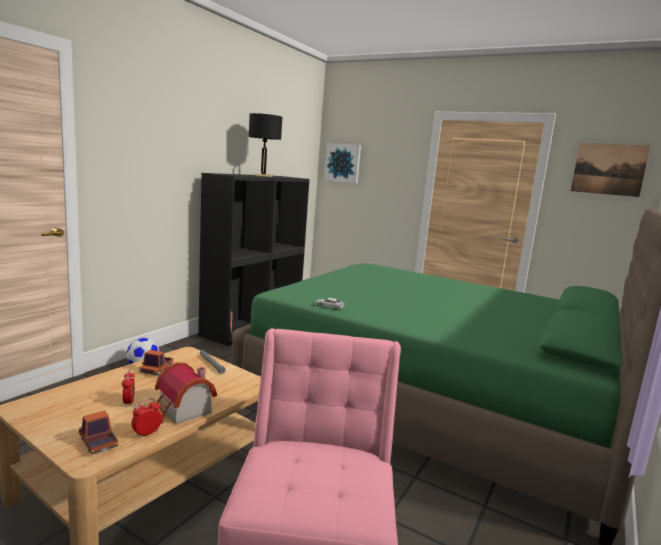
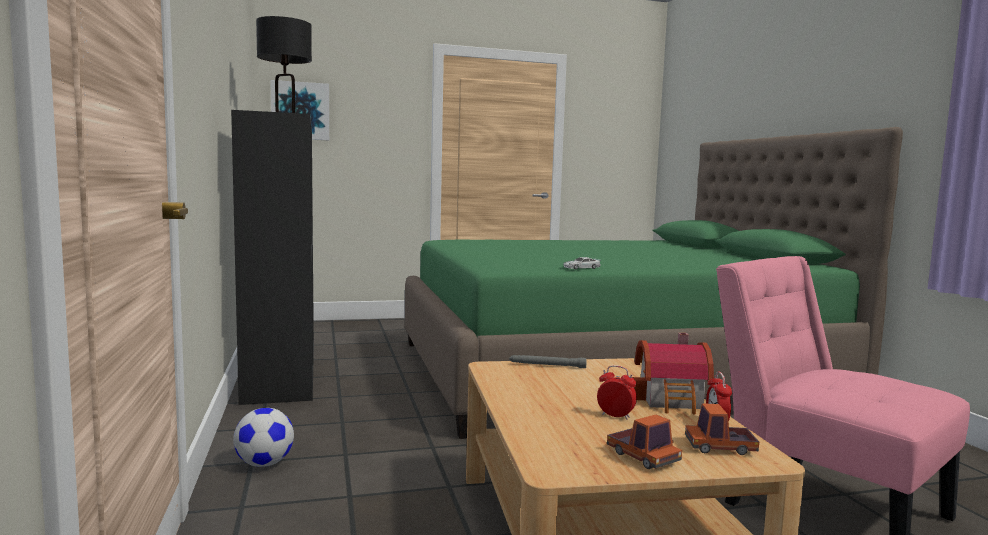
camera: 45 degrees left, 5 degrees down
toy truck [139,350,173,375] -> toy truck moved to [607,414,682,469]
picture [571,143,651,197] -> none

